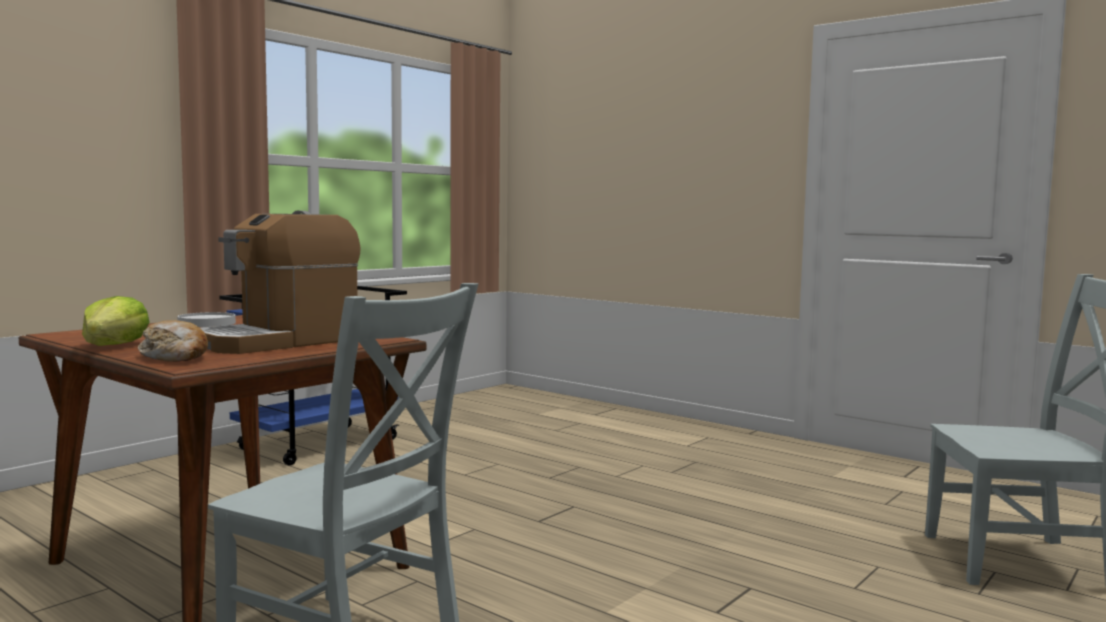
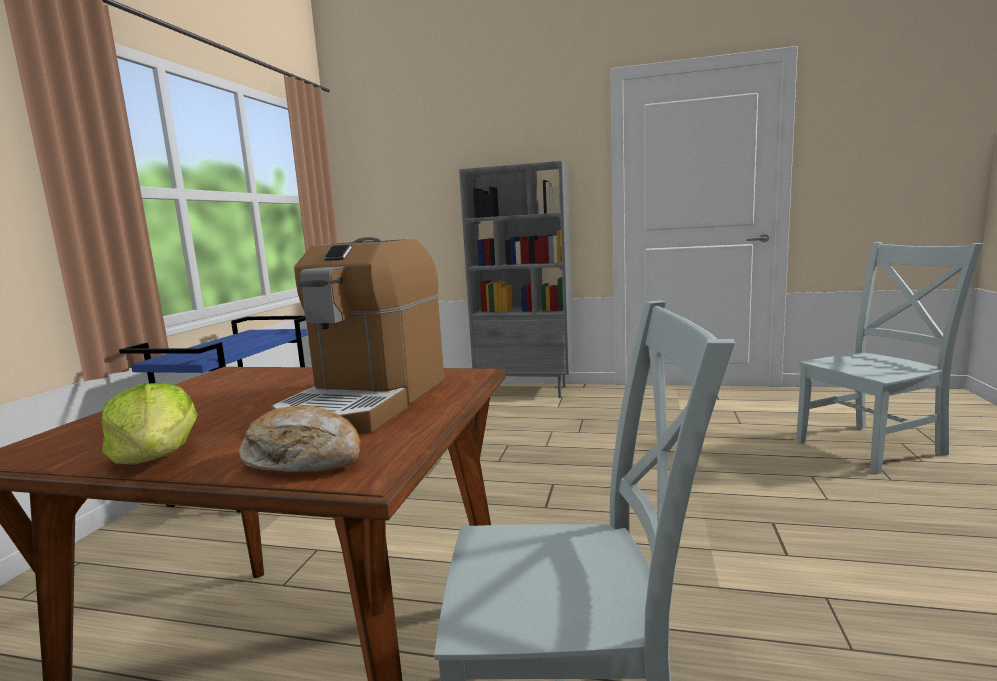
camera: 25 degrees left, 5 degrees up
white plate [177,312,236,327] -> none
none -> grey bookcase [459,161,574,398]

